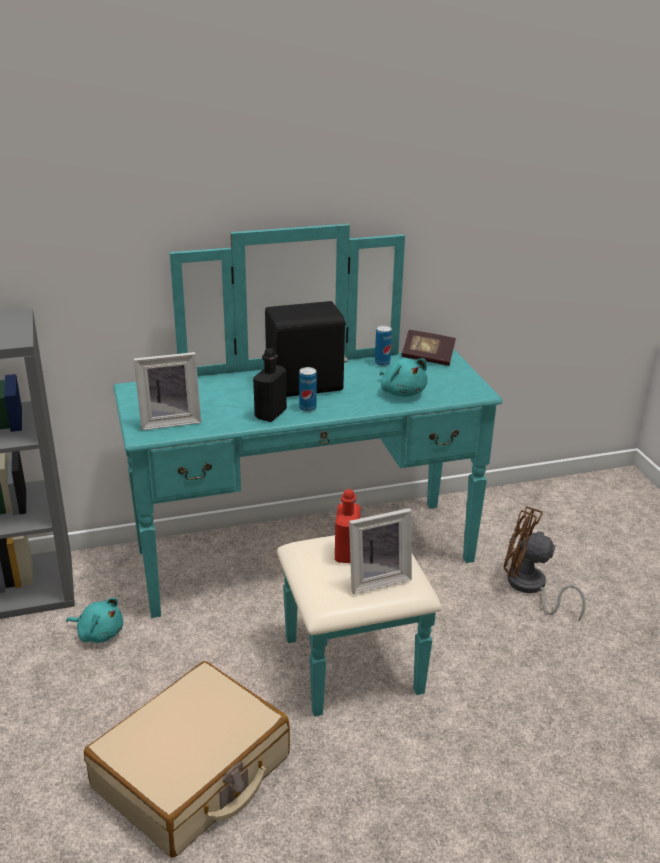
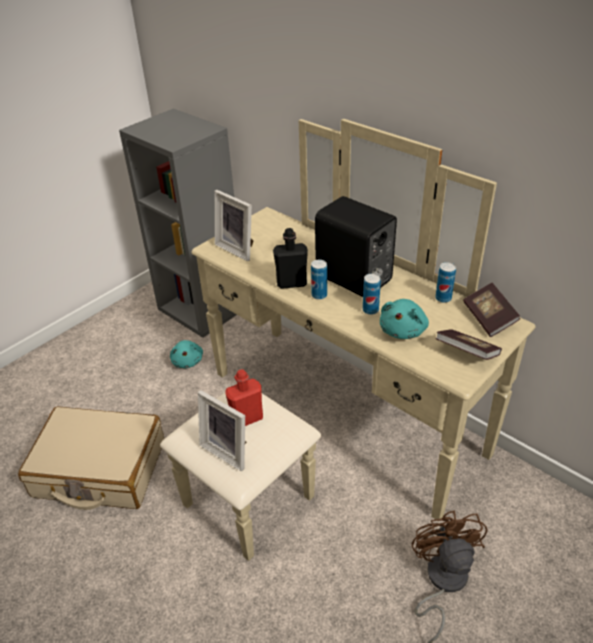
camera: 60 degrees right, 10 degrees up
turquoise dresser [113,224,502,717] -> beige dresser [160,119,536,561]
none -> can [363,274,381,315]
none -> book [435,329,502,360]

